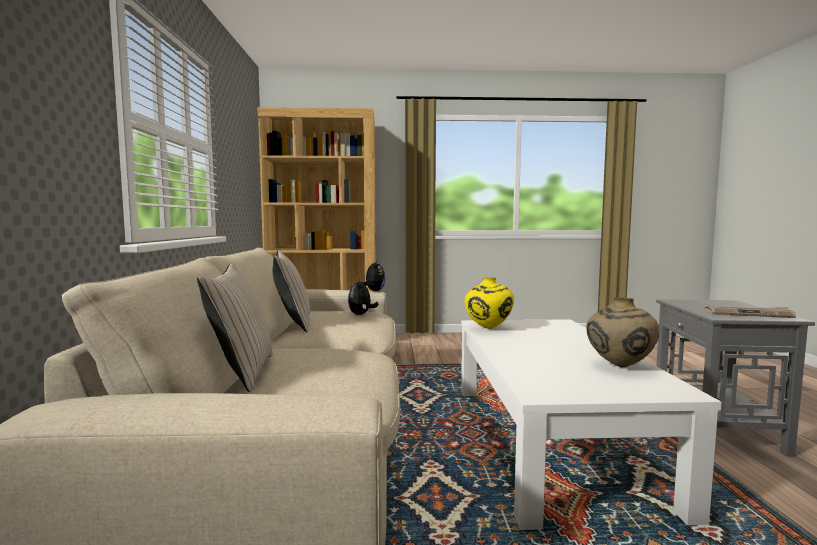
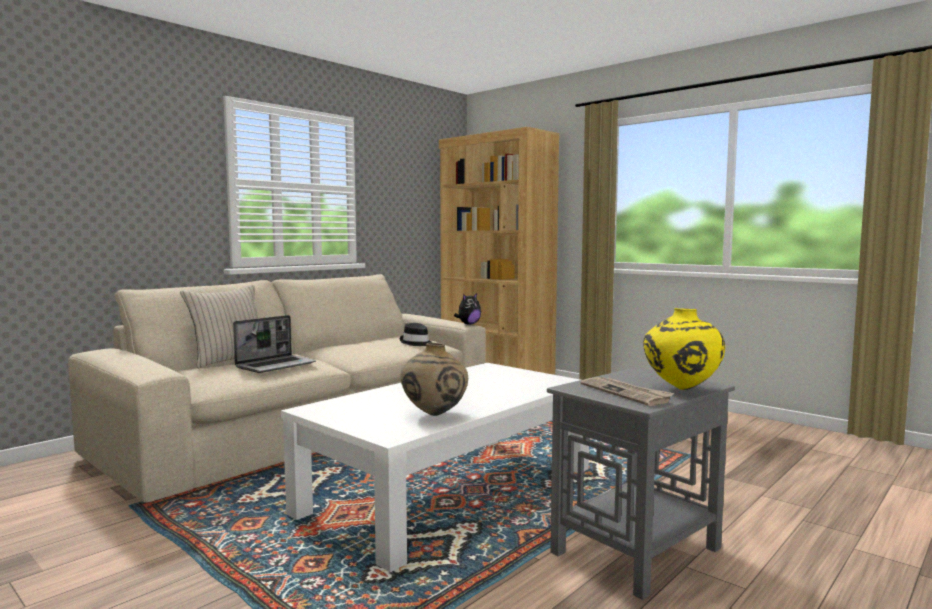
camera: 45 degrees right, 0 degrees up
beige pillow [273,250,310,333] -> none
plush toy [348,279,378,315] -> black hat [400,323,433,346]
yellow vase [464,277,514,329] -> yellow vase moved to [643,308,725,390]
none -> laptop [233,315,316,373]

